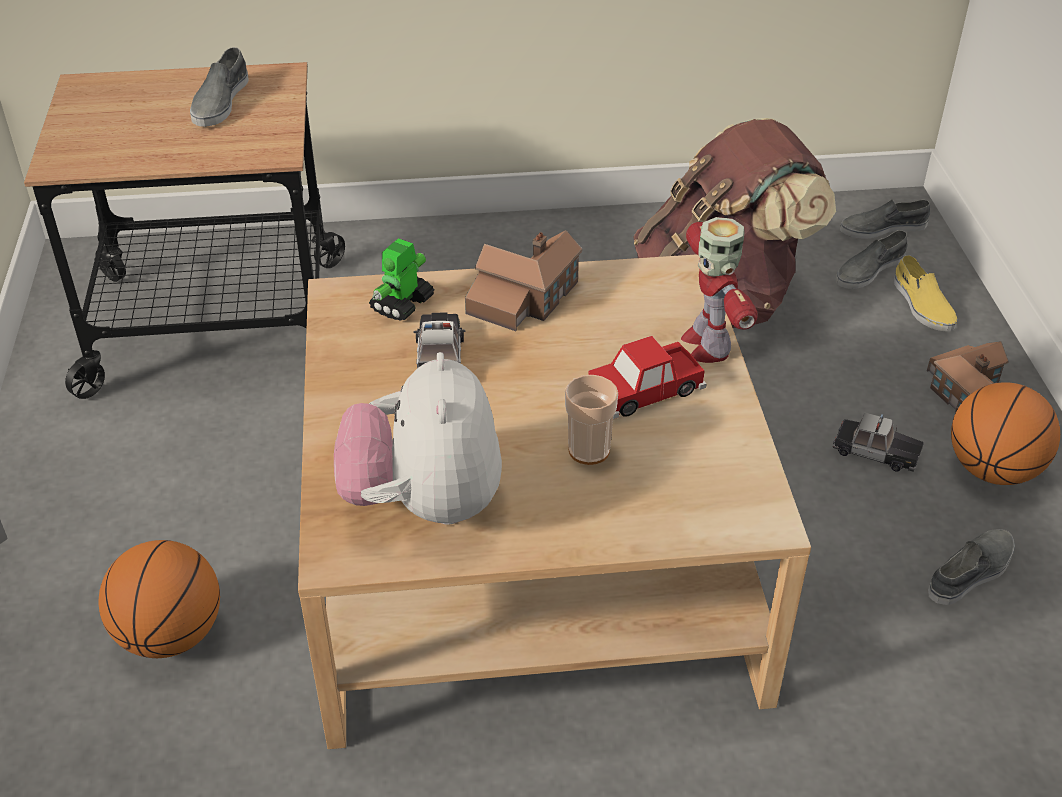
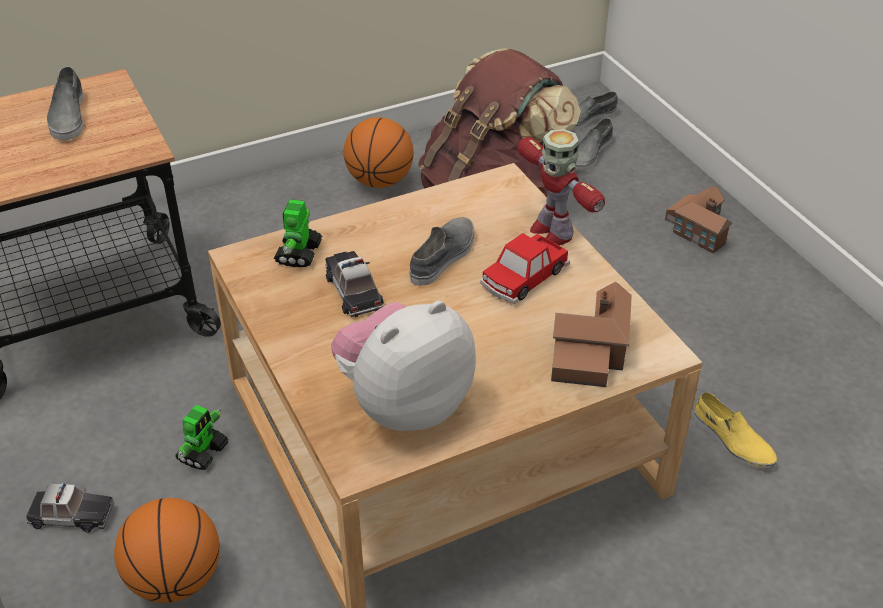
camera: 20 degrees left, 0 degrees up
plush toy [334,352,502,525] -> plush toy turned 75 degrees clockwise [331,301,476,431]
toy house [465,230,582,331] -> toy house moved to [551,282,632,387]
cup [565,375,618,465] -> none
toy car [833,413,924,472] -> toy car moved to [26,483,113,533]
yellow shoe [894,255,957,332] -> yellow shoe moved to [694,392,777,471]
grey shoe [928,529,1015,605] -> grey shoe moved to [409,217,474,286]
basketball [951,382,1060,485] -> basketball moved to [344,117,414,188]
none -> toy robot [175,405,229,470]

